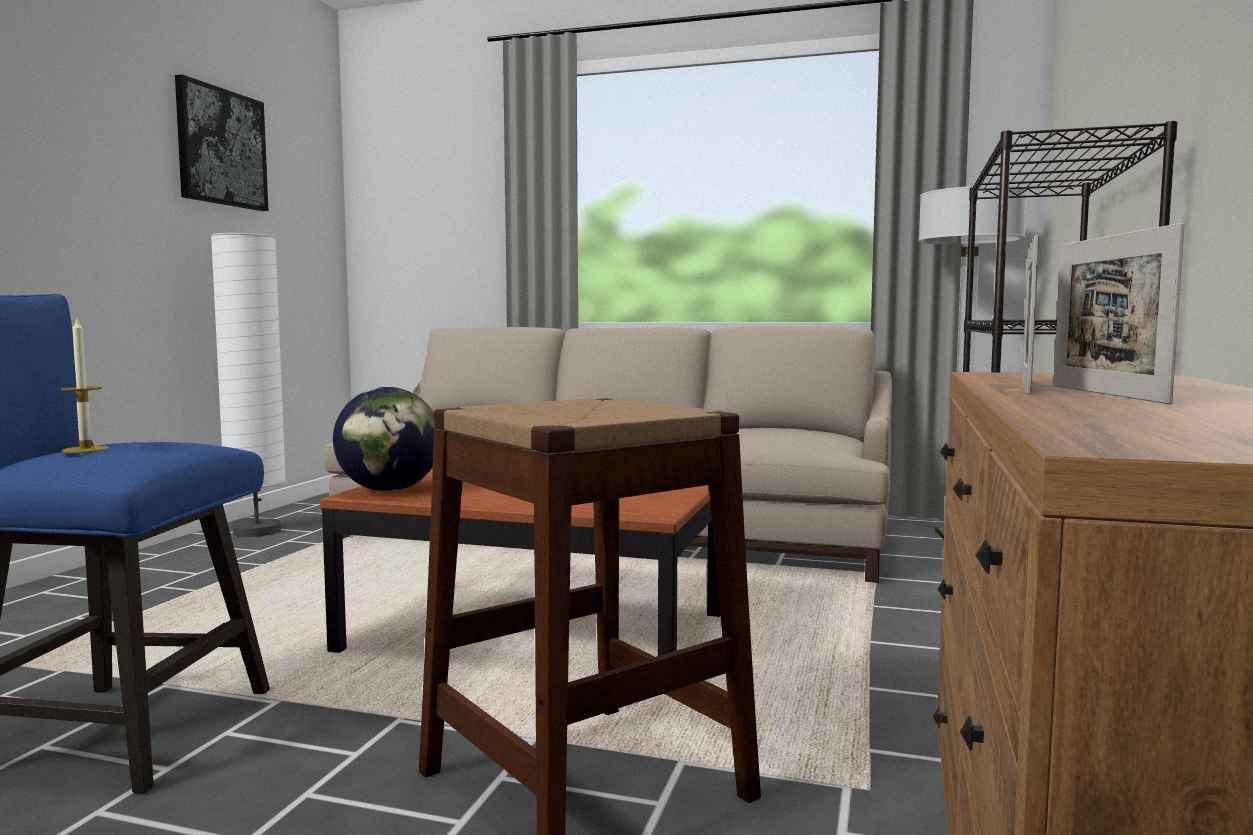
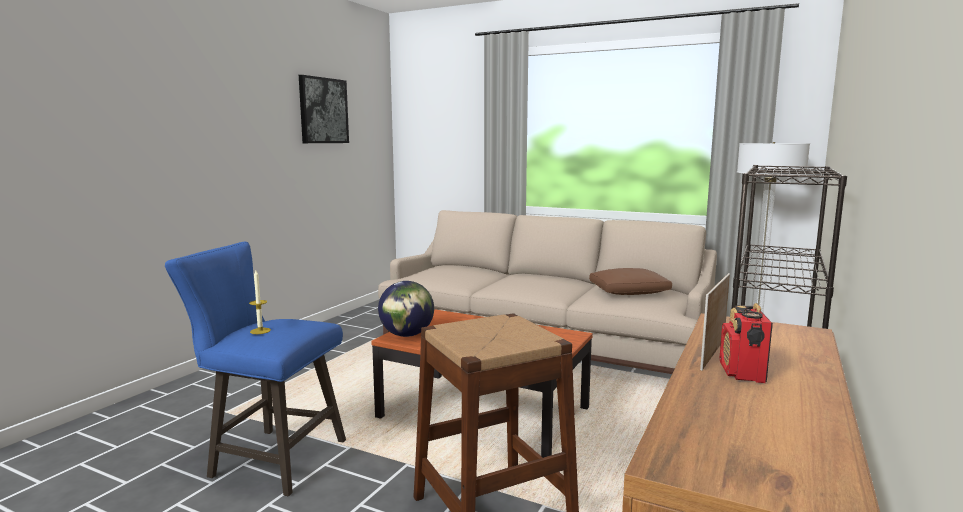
camera: 10 degrees right, 5 degrees up
white floor lamp [211,233,286,537] -> none
picture frame [1053,223,1184,404] -> radio [720,303,773,383]
none -> brown pillow [589,268,672,295]

